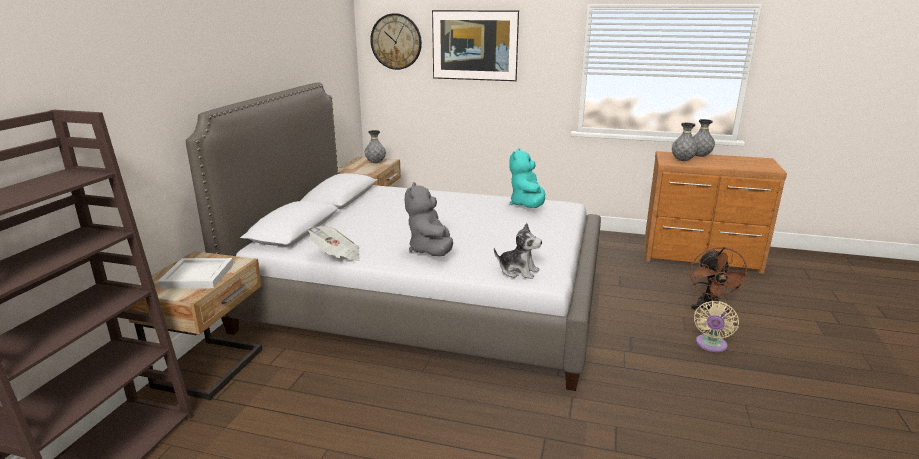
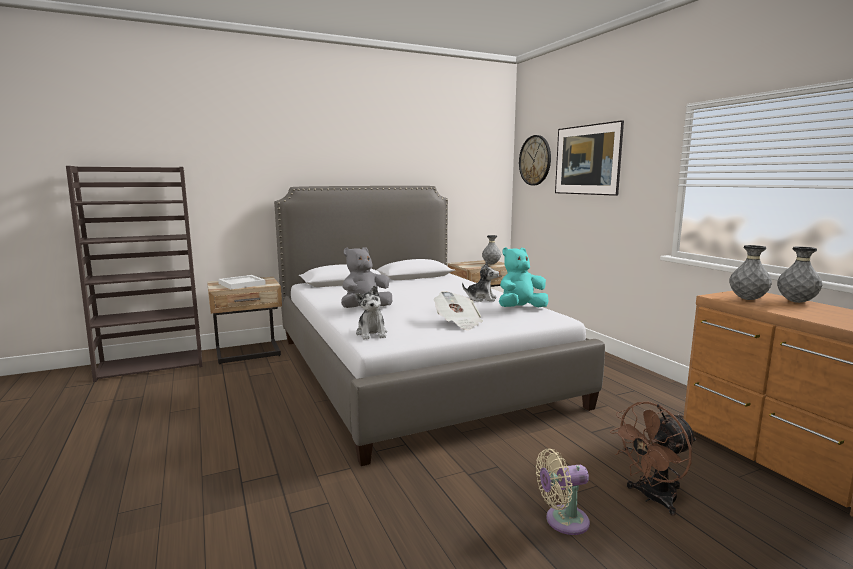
camera: 50 degrees right, 10 degrees down
newspaper [307,226,360,261] -> newspaper moved to [434,291,483,330]
none -> plush toy [462,261,499,302]

